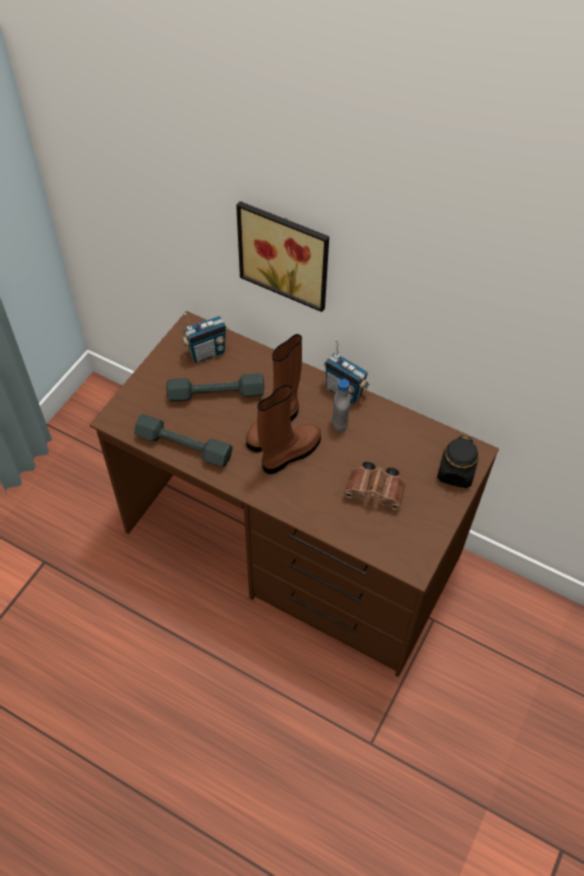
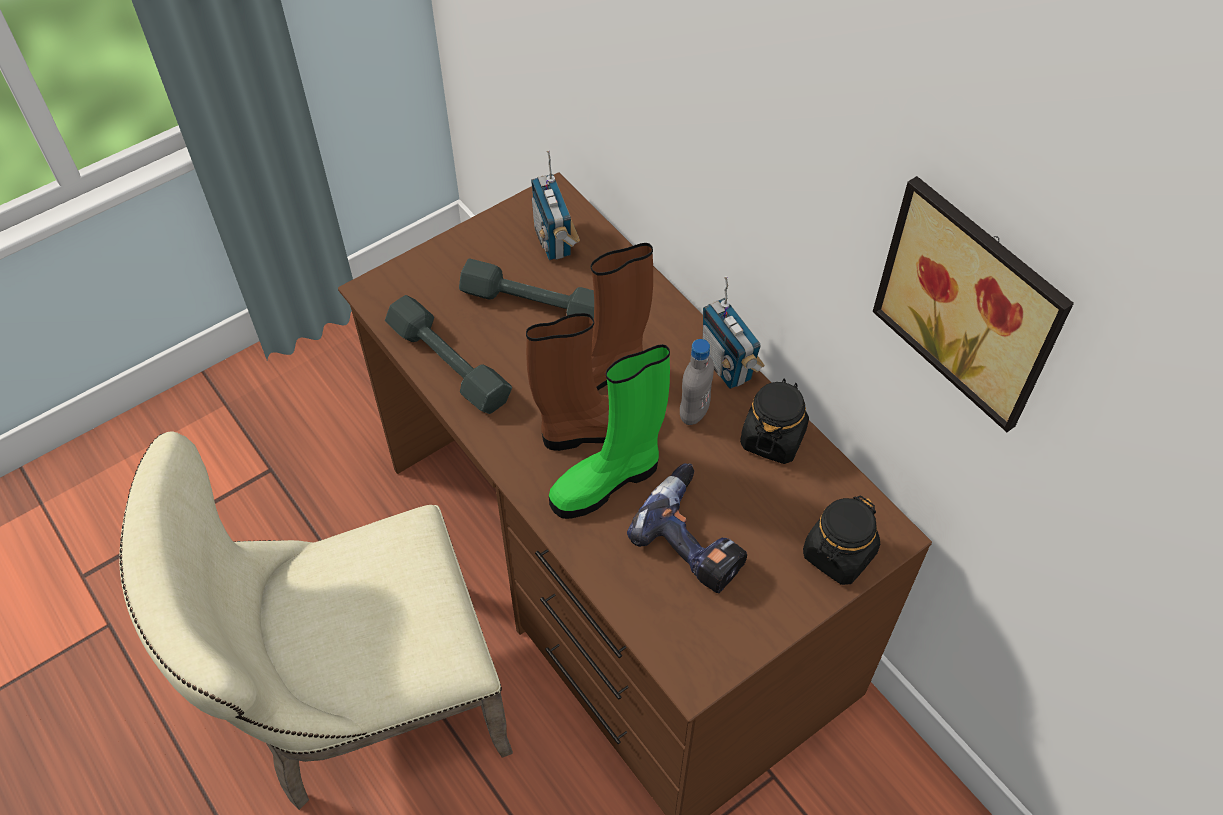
camera: 25 degrees right, 0 degrees up
radio [182,313,229,363] -> radio turned 75 degrees clockwise [531,150,580,260]
picture [236,201,329,312] -> picture moved to [873,176,1074,432]
brown binoculars [344,462,406,510] -> power drill [627,463,747,593]
none -> beige chair [119,431,513,810]
none -> green boot [549,344,670,519]
none -> black jar [740,379,809,464]

